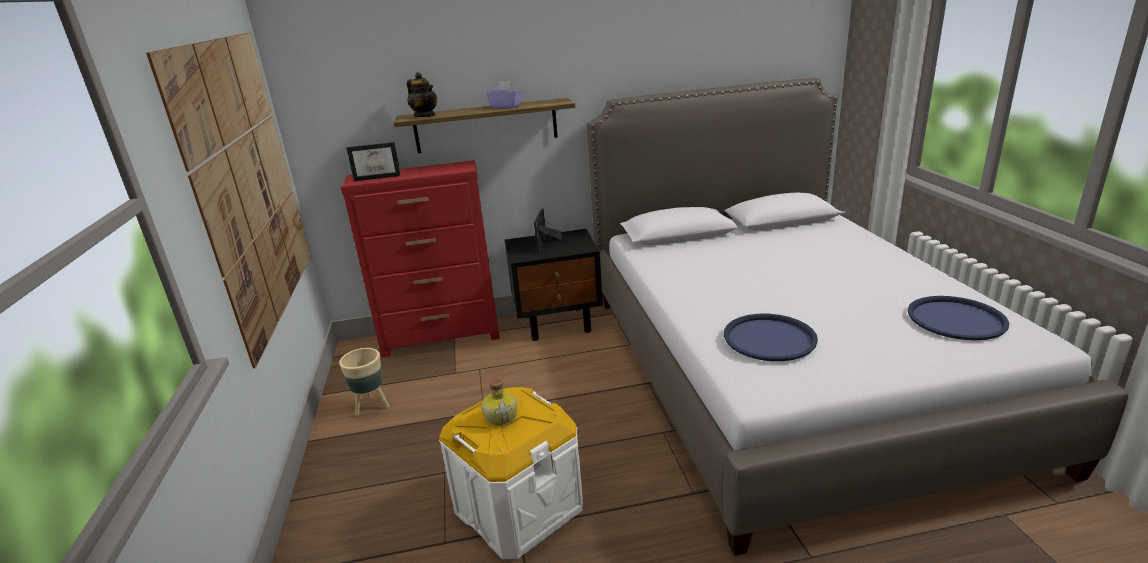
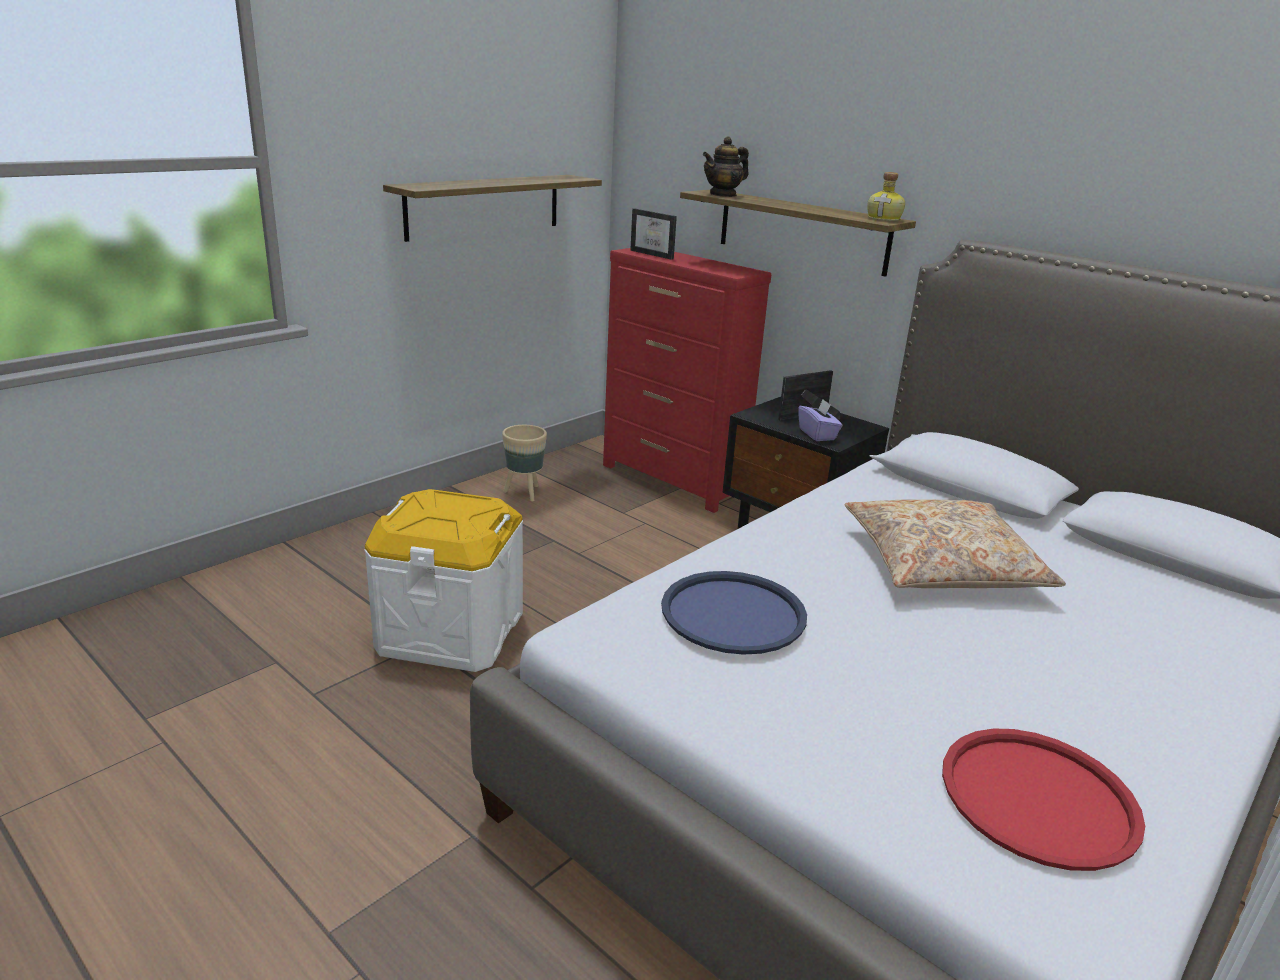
camera: 50 degrees right, 0 degrees up
picture [146,32,311,369] -> shelf [383,175,602,242]
teapot [407,72,437,117] -> teapot turned 45 degrees clockwise [703,136,749,197]
bottle [481,378,517,426] -> bottle moved to [867,172,905,221]
purple tissue box [486,81,523,108] -> purple tissue box moved to [798,399,842,441]
blue tray [908,296,1009,340] -> red tray [942,729,1145,871]
none -> beige pillow [845,499,1066,588]

